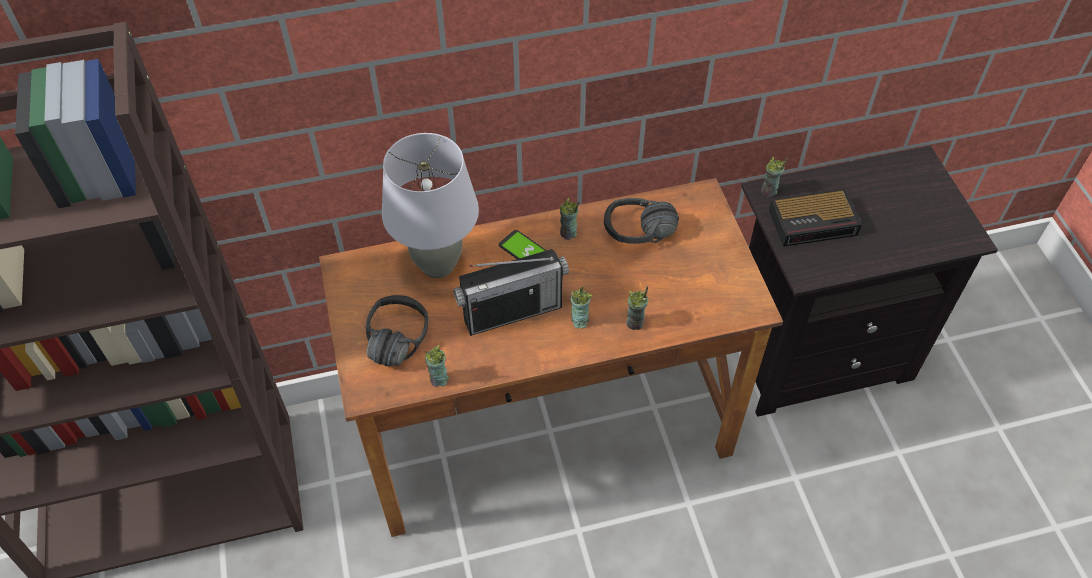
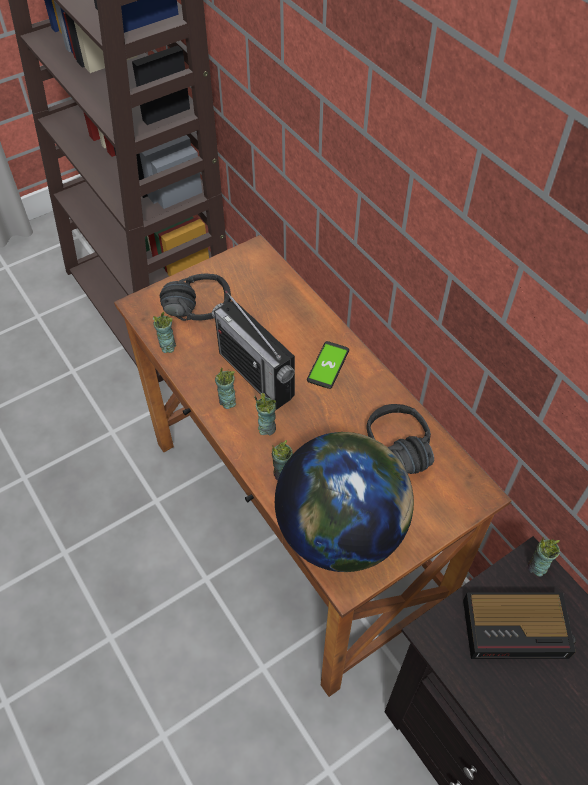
camera: 70 degrees right, 0 degrees up
grey table lamp [382,133,479,278] -> none
cup [560,198,580,240] -> cup moved to [215,368,236,409]
alarm clock [769,189,862,247] -> alarm clock turned 60 degrees counterclockwise [463,592,576,659]
none -> globe [275,432,414,572]

